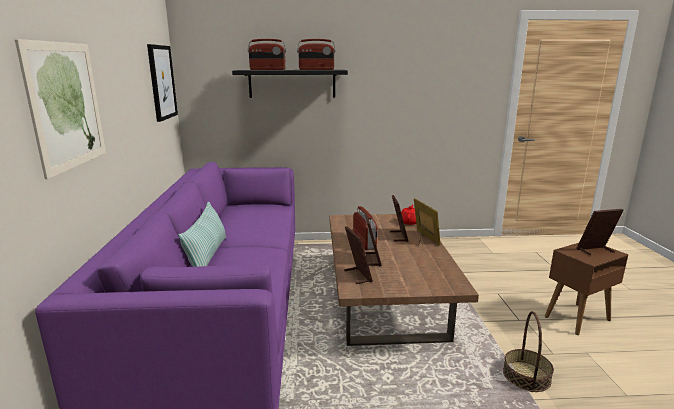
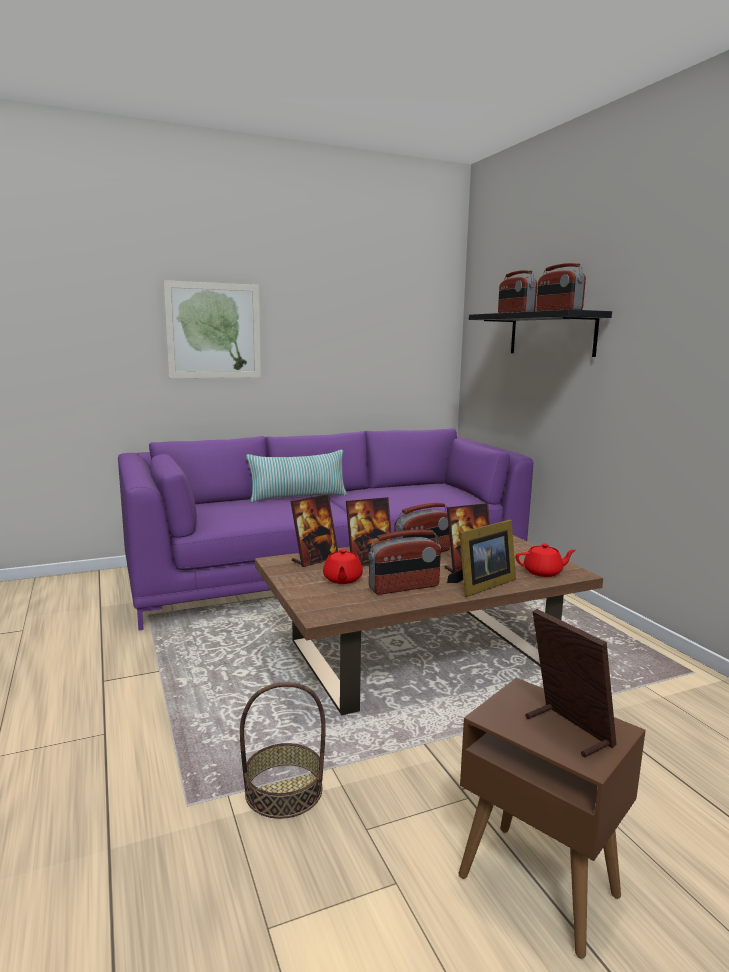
camera: 70 degrees right, 5 degrees down
picture [147,44,178,122] -> none
none -> red teapot [323,549,363,584]
none -> radio [368,530,441,595]

